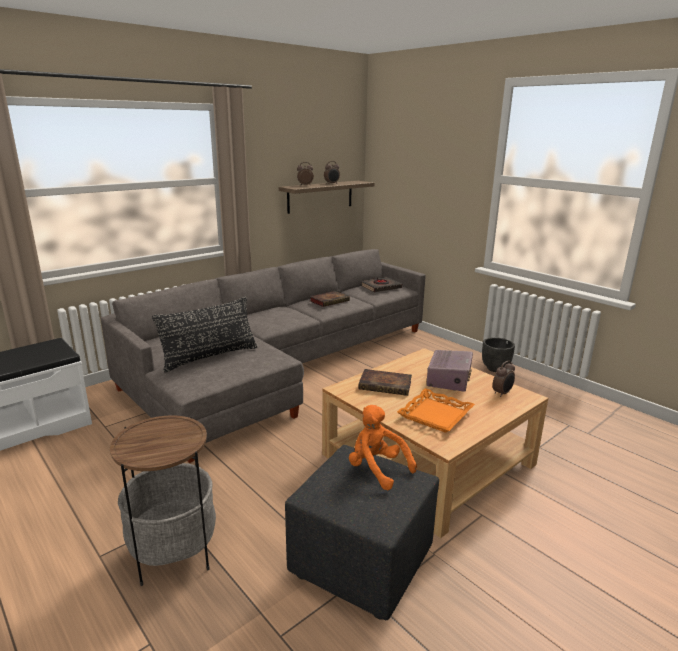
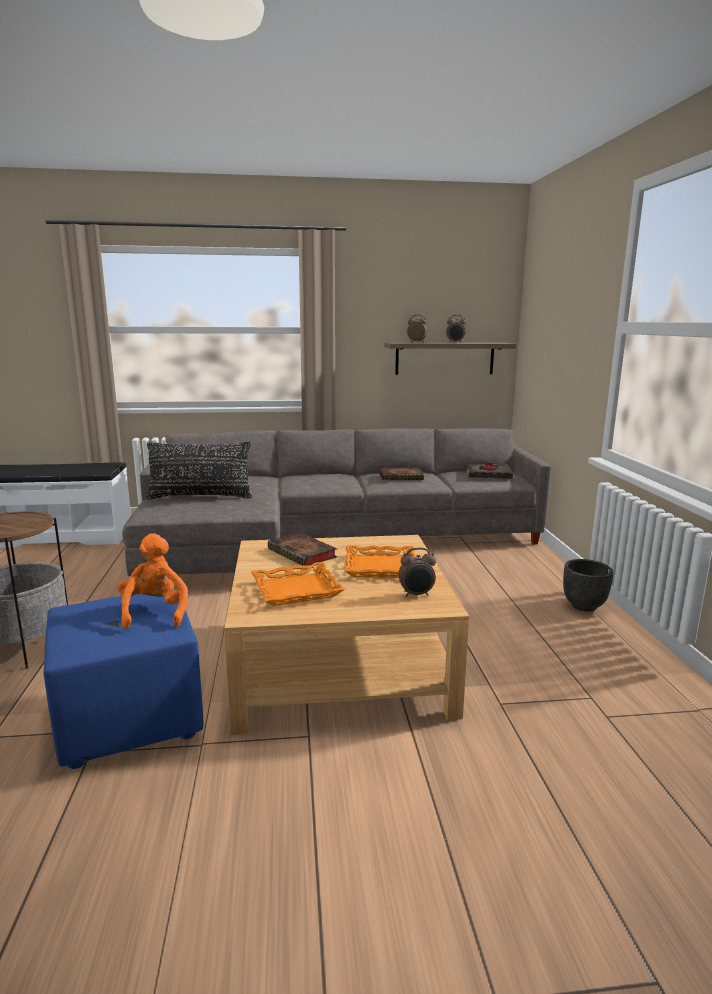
camera: 35 degrees right, 5 degrees down
black ottoman [285,445,439,620] -> blue ottoman [44,588,204,769]
radio [426,350,473,392] -> orange tray [344,545,416,578]

